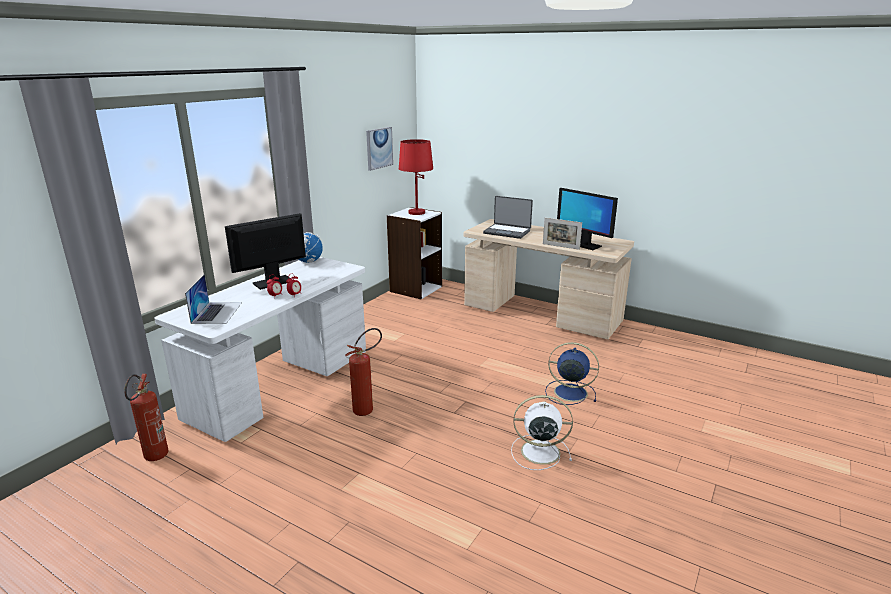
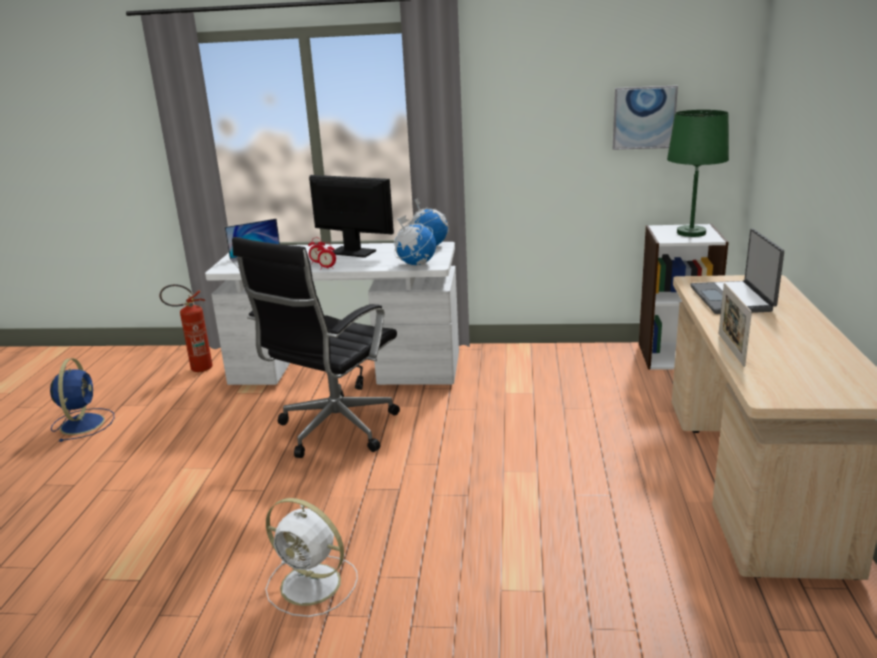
camera: 65 degrees right, 0 degrees up
fire extinguisher [345,328,382,416] -> black office chair [232,237,400,458]
red table lamp [399,139,433,215] -> green table lamp [667,110,729,237]
white fan [511,395,573,470] -> white fan turned 135 degrees clockwise [265,498,358,617]
blue fan [545,342,599,405] -> blue fan moved to [50,358,114,442]
monitor [557,188,618,250] -> none
none -> globe [394,215,436,265]

